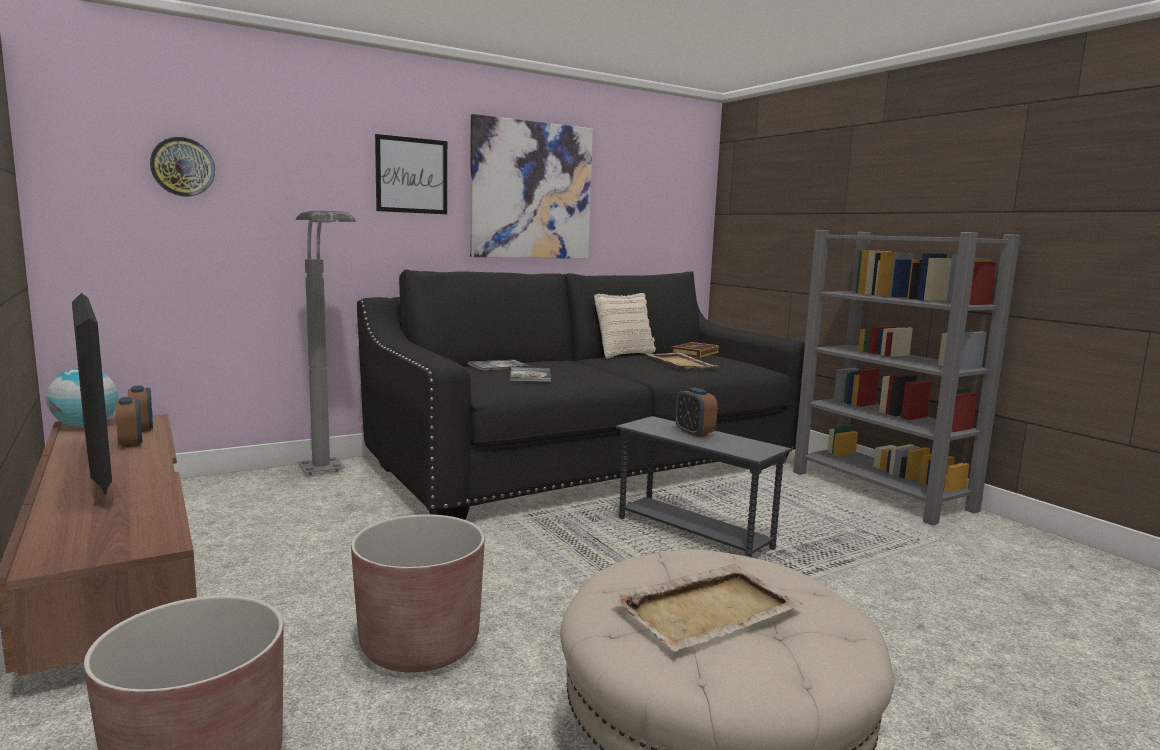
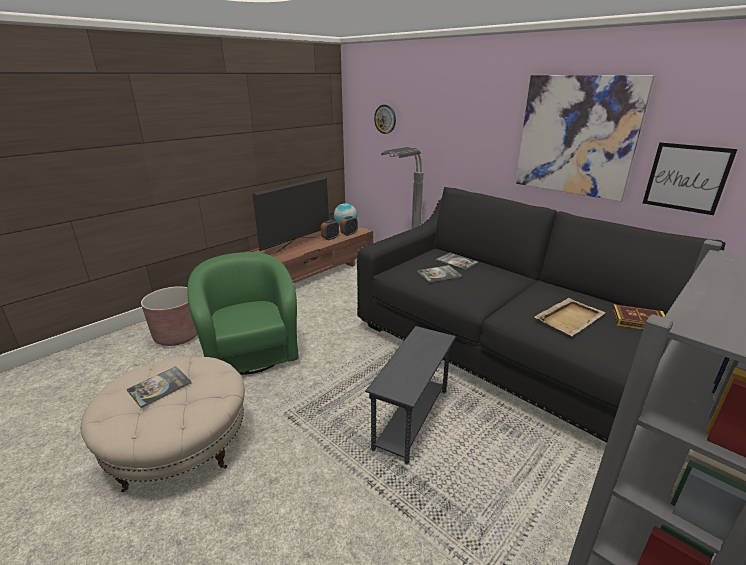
camera: 75 degrees right, 15 degrees up
brown planter [351,514,485,673] -> green armchair [187,252,299,375]
picture [375,134,447,214] -> picture moved to [643,142,738,215]
beige pillow [594,293,656,358] -> none
beige tray [612,564,803,652] -> book [127,366,191,408]
alarm clock [675,387,717,437] -> none

